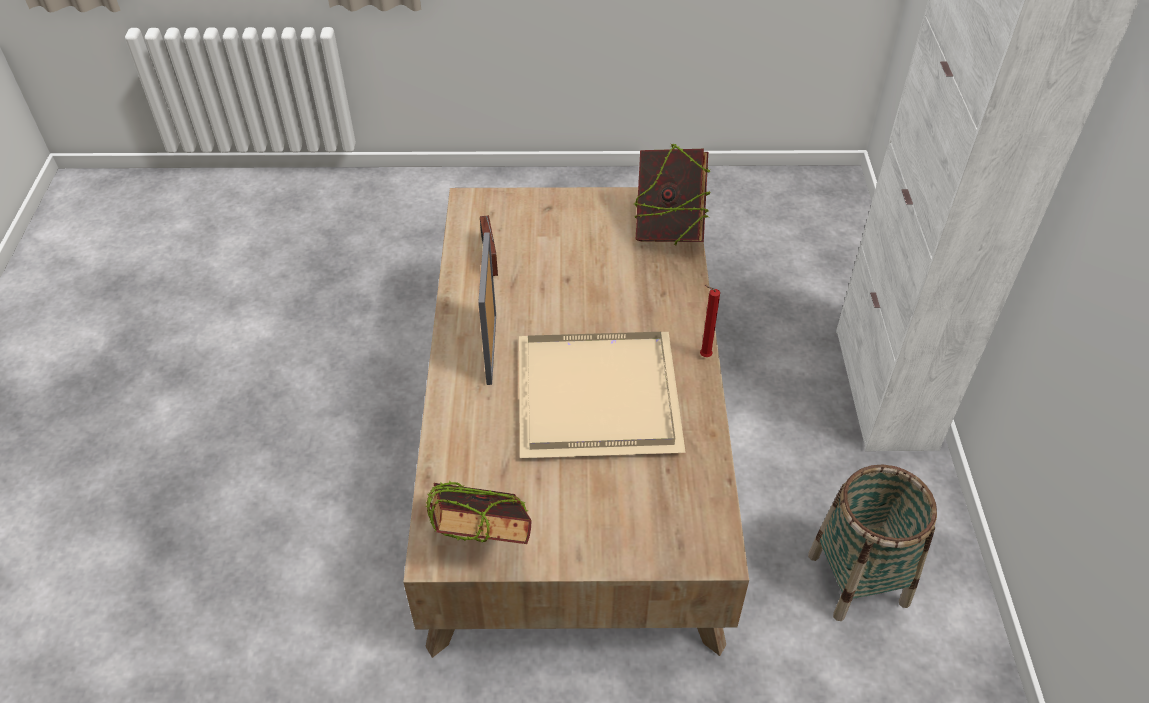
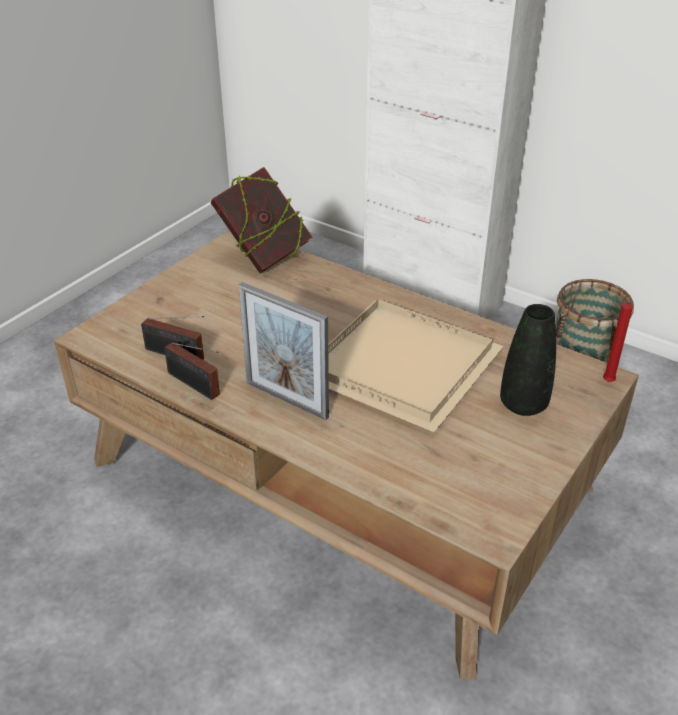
camera: 55 degrees left, 10 degrees down
book [426,480,531,544] -> none
red candle [700,285,720,357] -> red candle moved to [603,301,633,382]
none -> radio [164,342,220,400]
none -> black vase [500,304,556,416]

